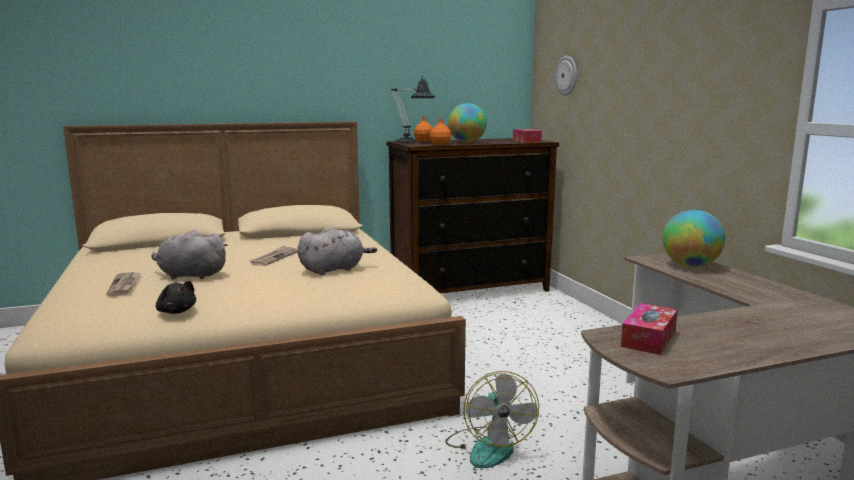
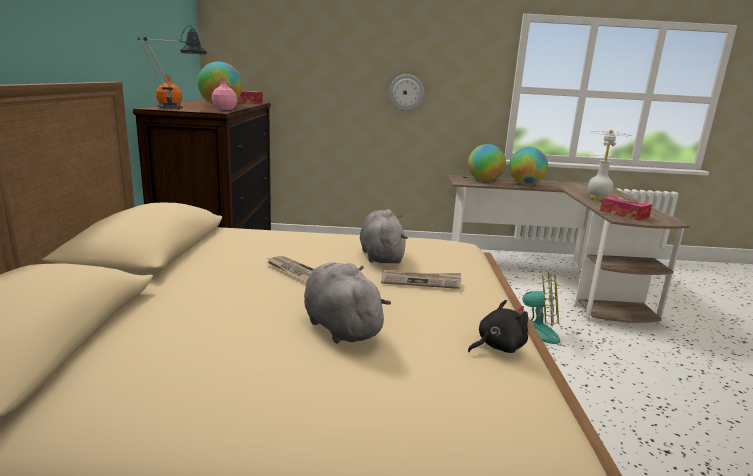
camera: 70 degrees left, 5 degrees up
newspaper [106,272,141,296] -> newspaper moved to [381,270,461,289]
grey plush toy [151,230,228,280] -> grey plush toy turned 120 degrees clockwise [304,262,391,343]
orange bottle [430,117,451,145] -> pink bottle [212,78,237,110]
wall clock [555,56,577,96] -> wall clock moved to [389,74,424,111]
none -> globe [509,147,548,185]
none -> white table lamp [586,130,632,200]

